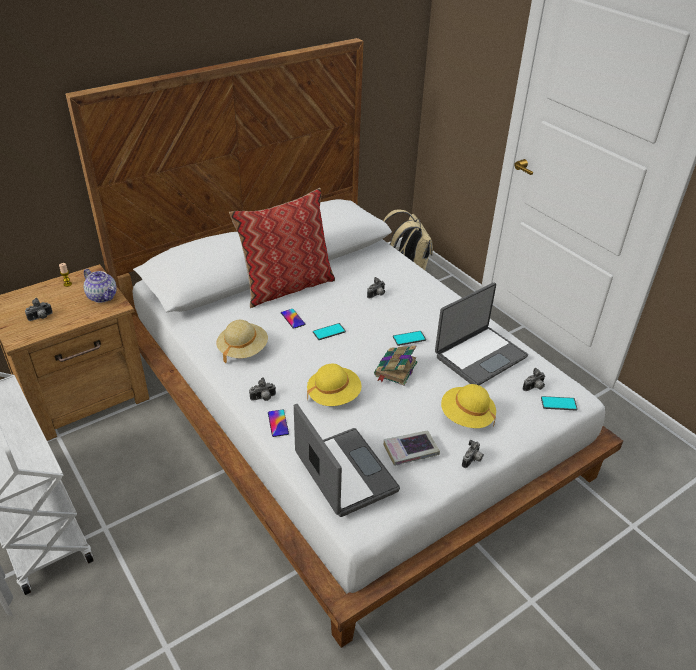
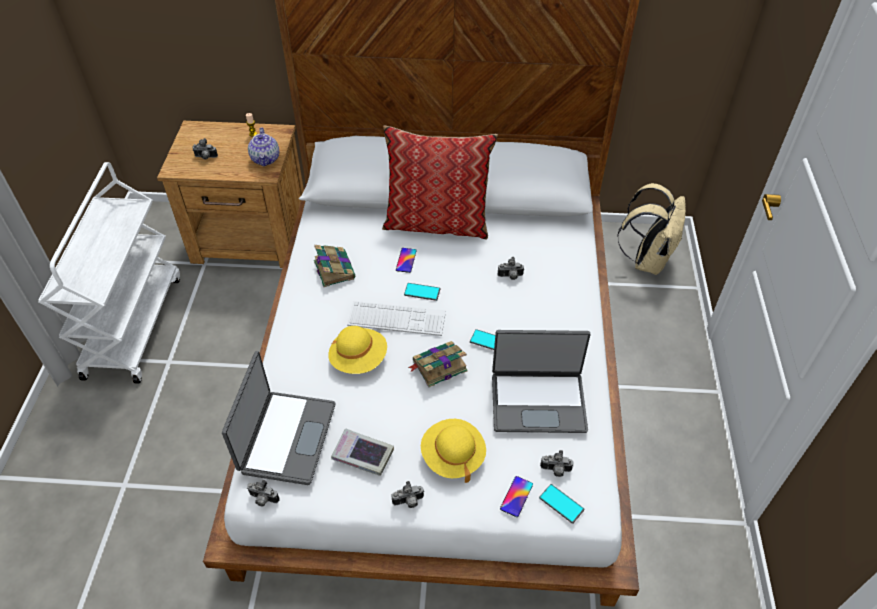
camera: 40 degrees right, 10 degrees up
beige hat [216,320,268,363] -> book [314,245,355,287]
camera [249,378,276,401] -> camera moved to [247,480,280,507]
phone [268,410,289,437] -> phone moved to [500,476,533,517]
none -> keyboard [347,301,446,336]

